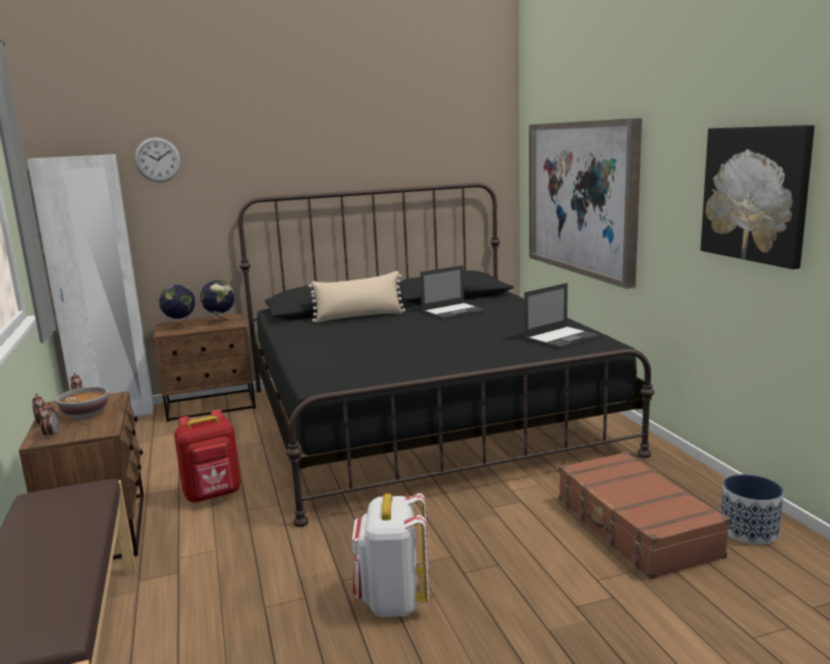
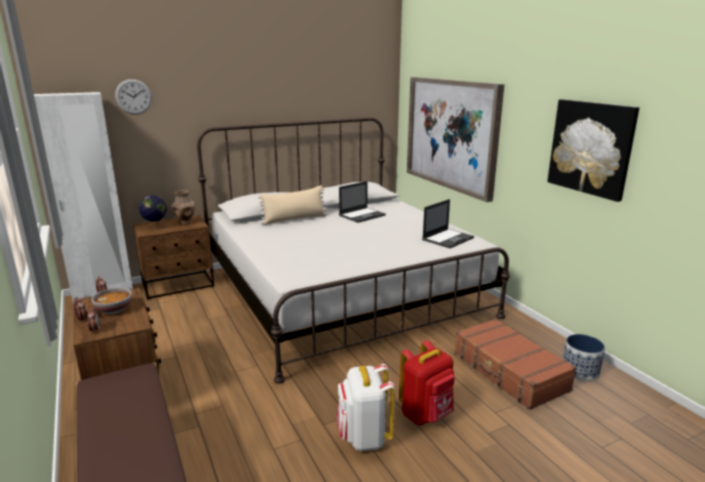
camera: 10 degrees left, 5 degrees up
red backpack [174,410,241,503] -> red backpack moved to [399,340,455,425]
globe [200,280,234,326] -> brown vase [171,190,195,225]
black bed [238,183,654,527] -> white bed [197,118,510,384]

